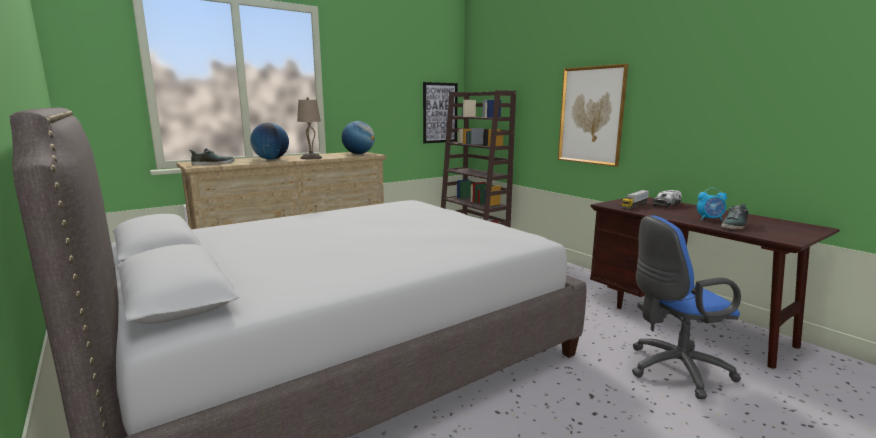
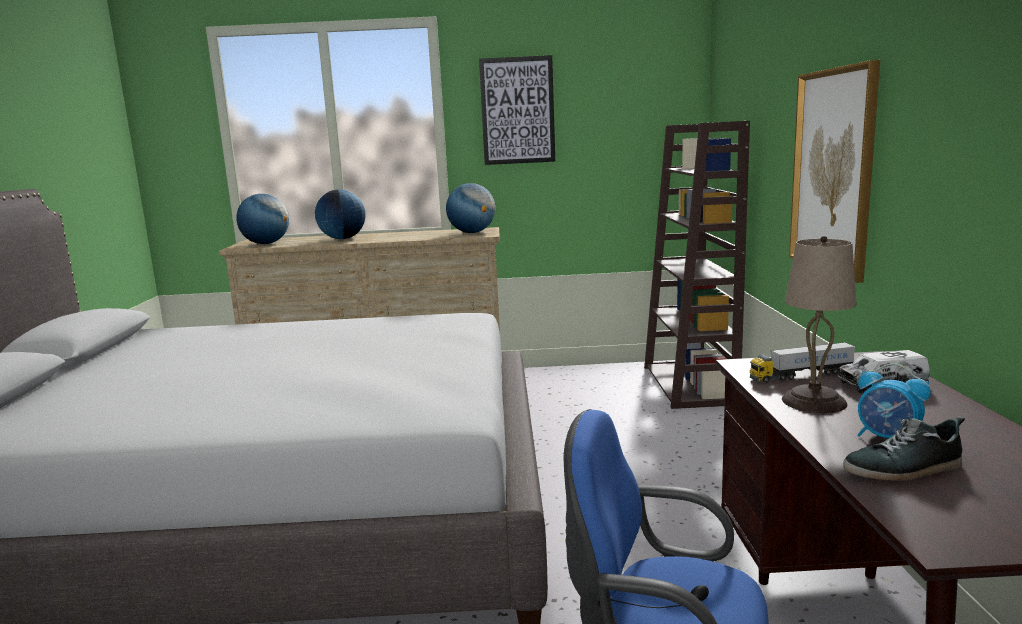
camera: 35 degrees right, 0 degrees up
shoe [190,148,234,165] -> globe [236,194,289,244]
beige table lamp [297,97,322,159] -> beige table lamp moved to [782,236,857,413]
picture [423,82,458,143] -> picture moved to [479,55,555,165]

